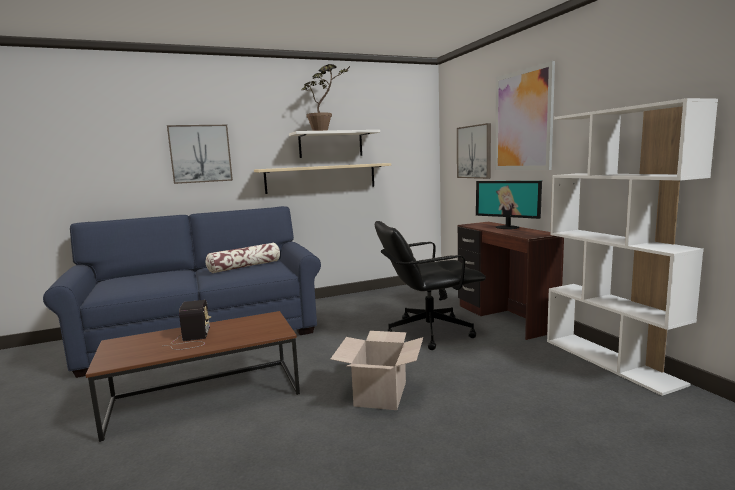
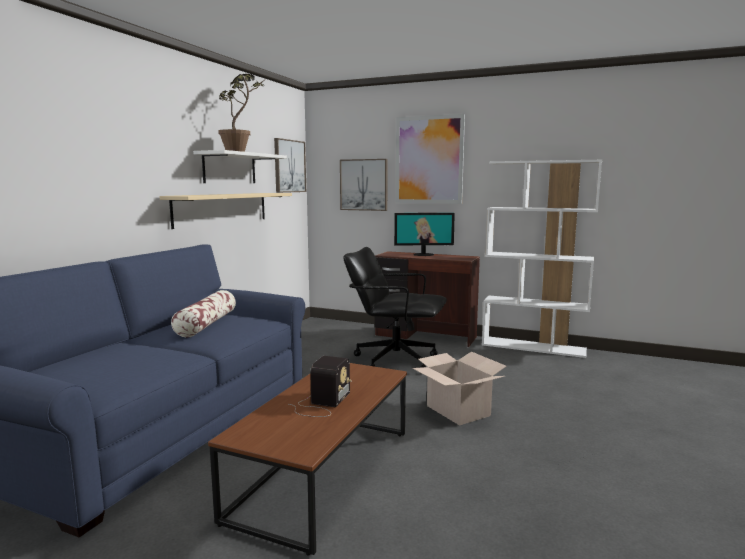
camera: 45 degrees left, 0 degrees up
picture [167,125,233,184] -> picture moved to [274,138,306,193]
radio [170,300,211,350] -> radio turned 75 degrees clockwise [289,356,351,417]
black office chair [375,221,486,350] -> black office chair turned 75 degrees clockwise [343,247,447,368]

